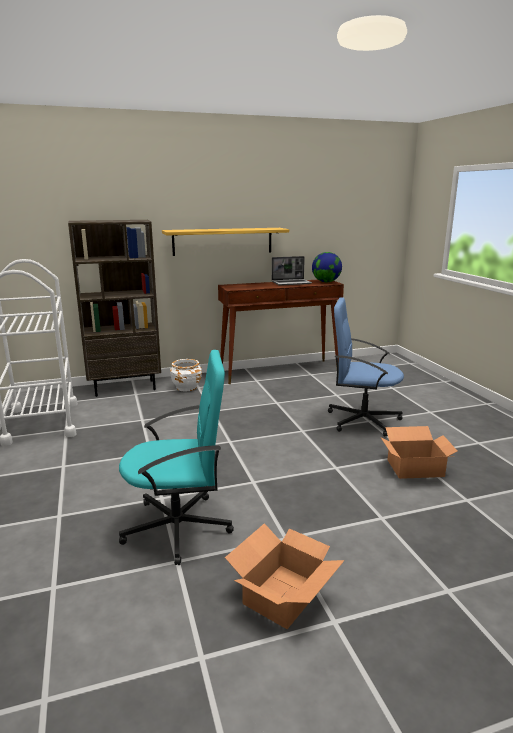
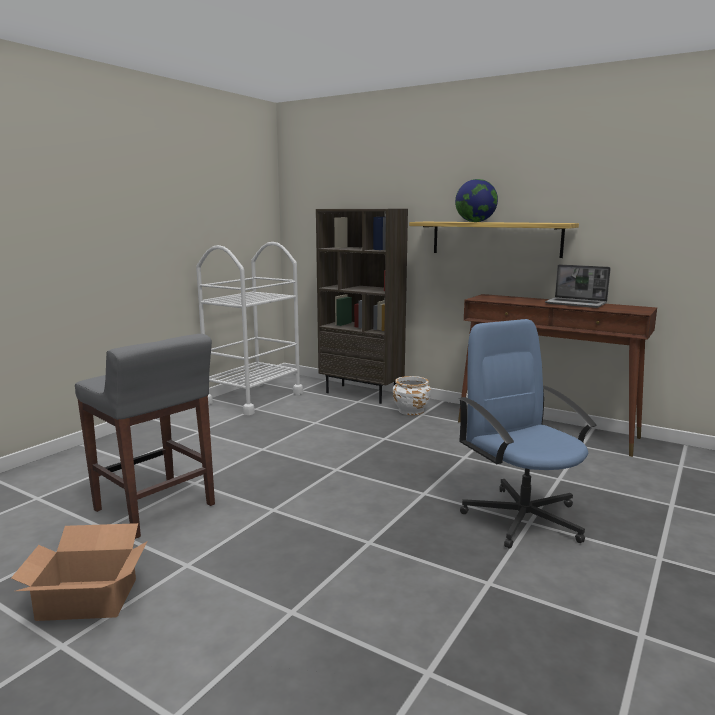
camera: 50 degrees right, 5 degrees down
turquoise office chair [119,350,234,565] -> grey stool [75,334,215,539]
globe [312,252,342,282] -> globe moved to [455,179,498,222]
cardboard box [381,426,457,479] -> none

